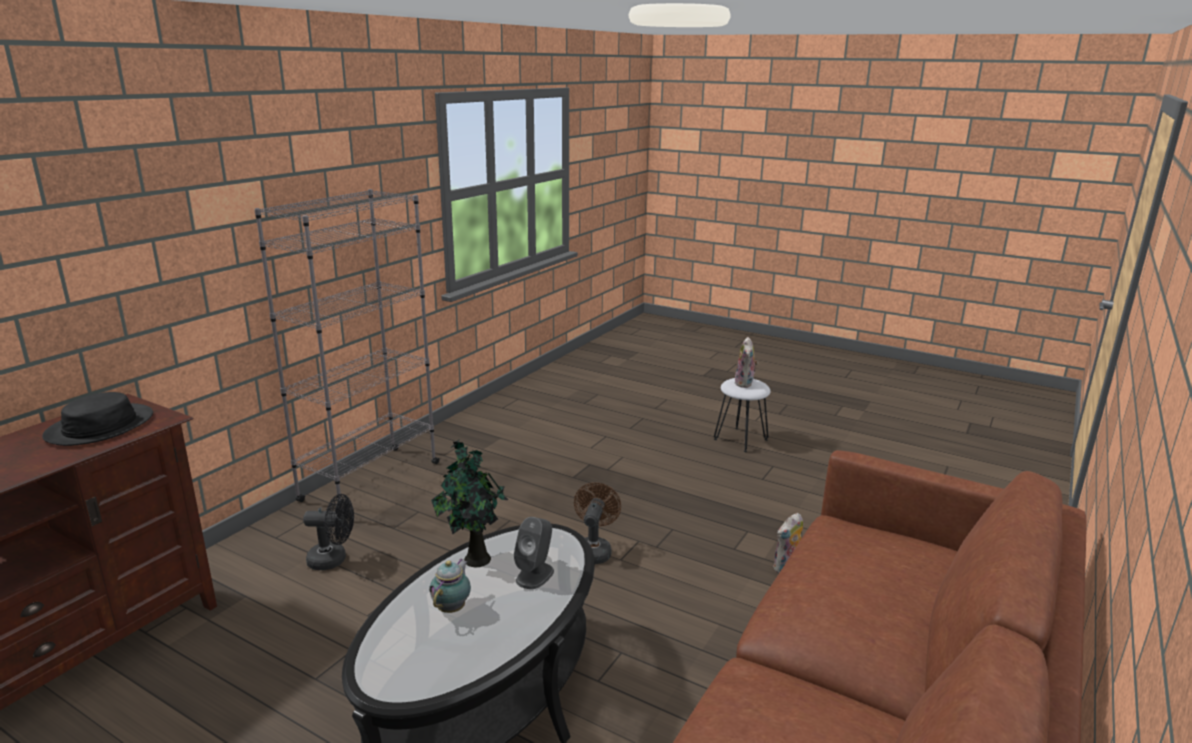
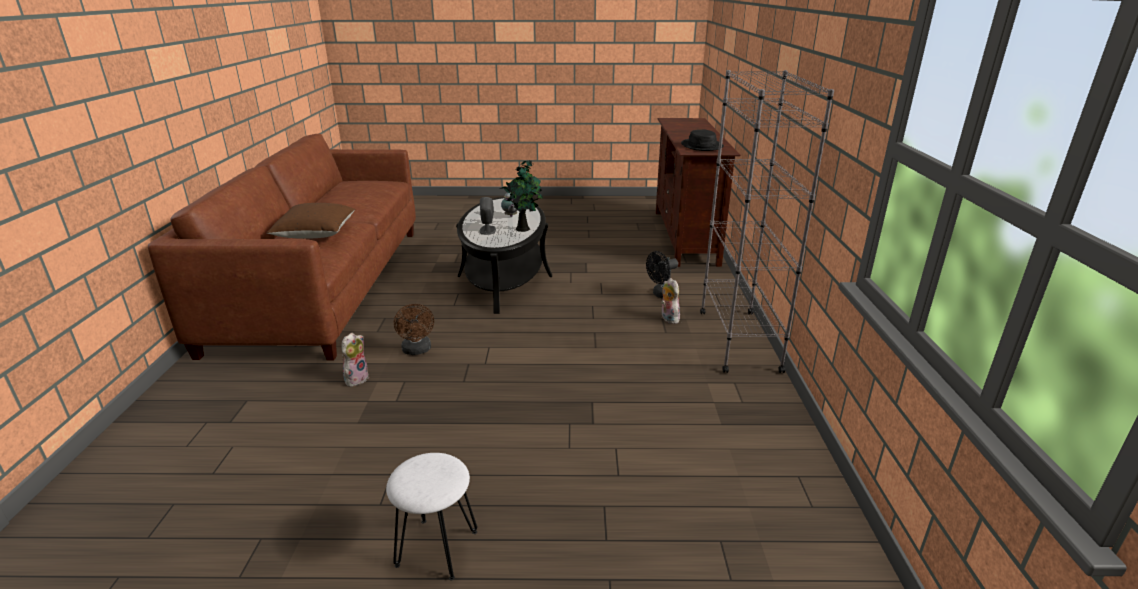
camera: 150 degrees right, 5 degrees up
brown fan [574,482,621,564] -> brown fan moved to [394,304,434,355]
plush toy [734,337,758,388] -> plush toy moved to [661,278,680,324]
none -> brown pillow [267,203,356,239]

